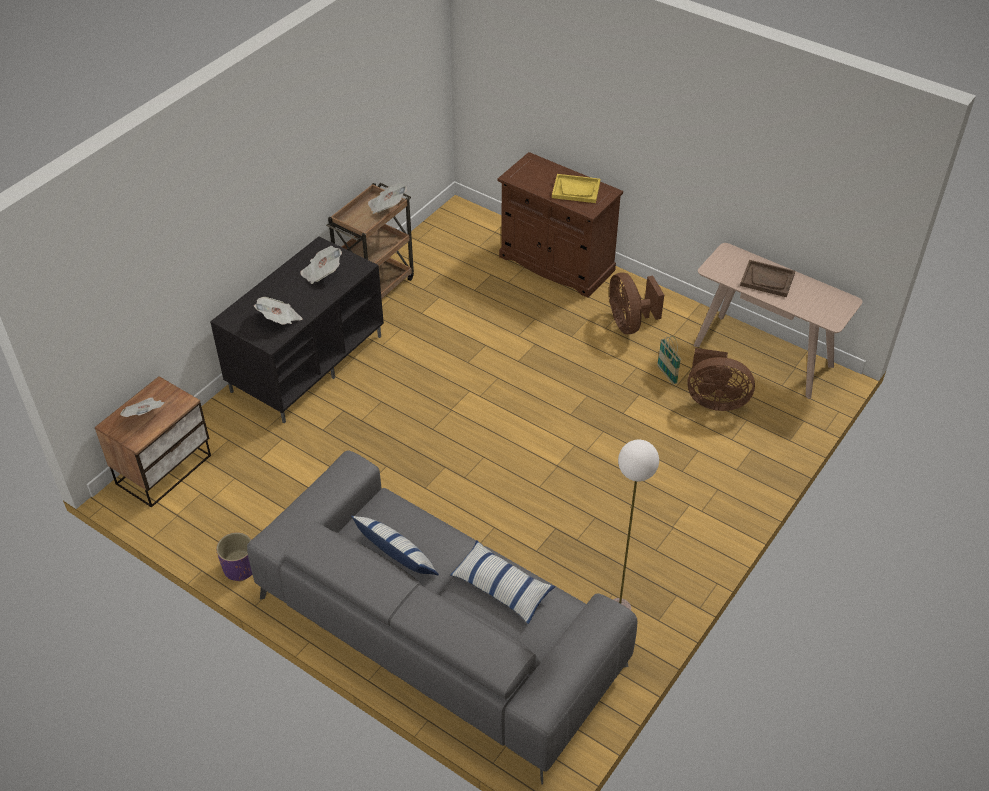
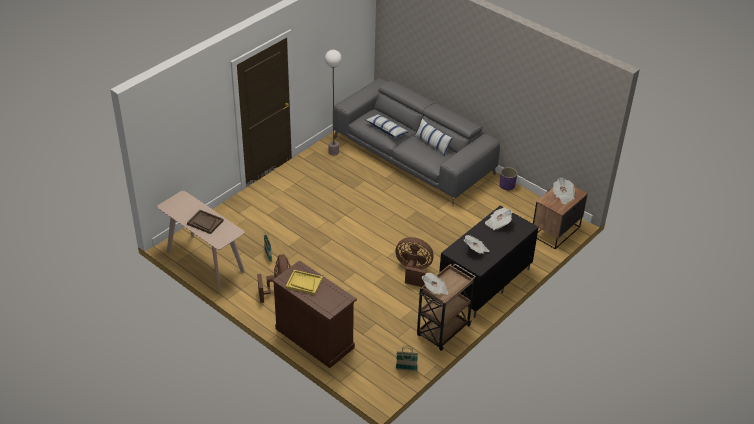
camera: 175 degrees left, 5 degrees down
brown fan [687,348,755,411] -> brown fan moved to [395,237,434,287]
none -> basket [396,346,418,371]

